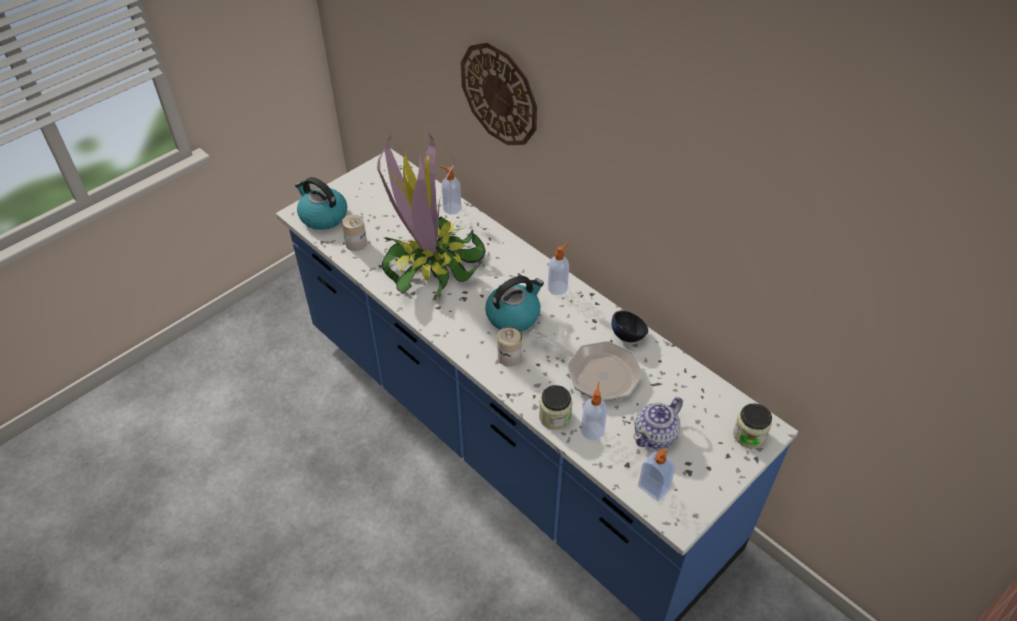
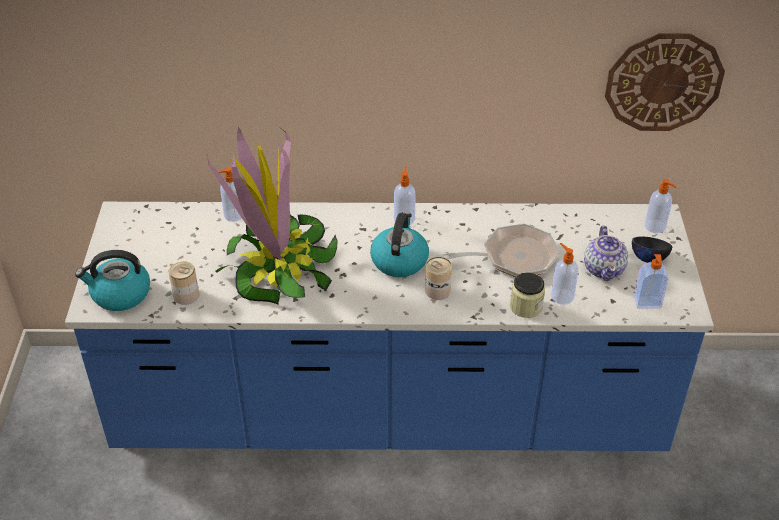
camera: 45 degrees left, 5 degrees down
wall clock [461,42,537,145] -> wall clock moved to [605,33,725,131]
black bowl [612,311,648,342] -> black bowl moved to [632,237,672,263]
jar [733,404,772,449] -> soap dispenser [645,179,677,233]

